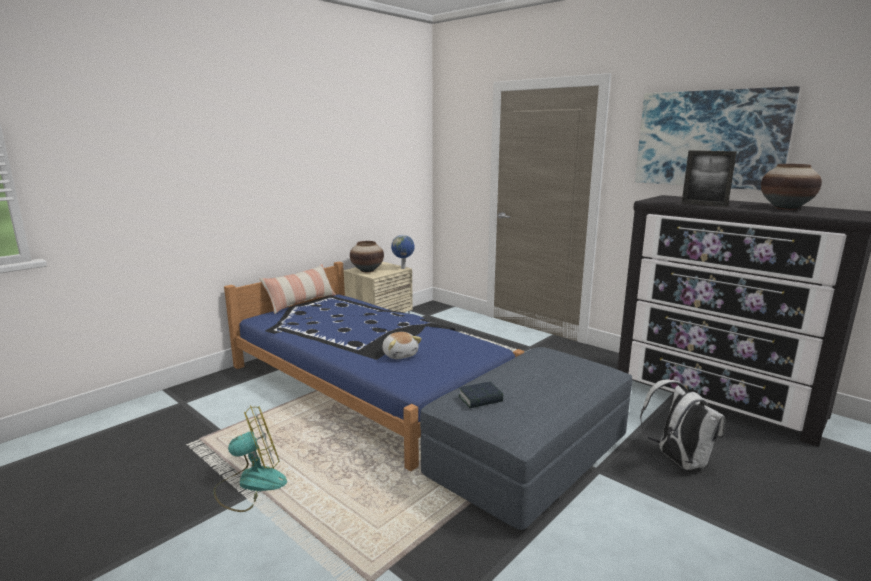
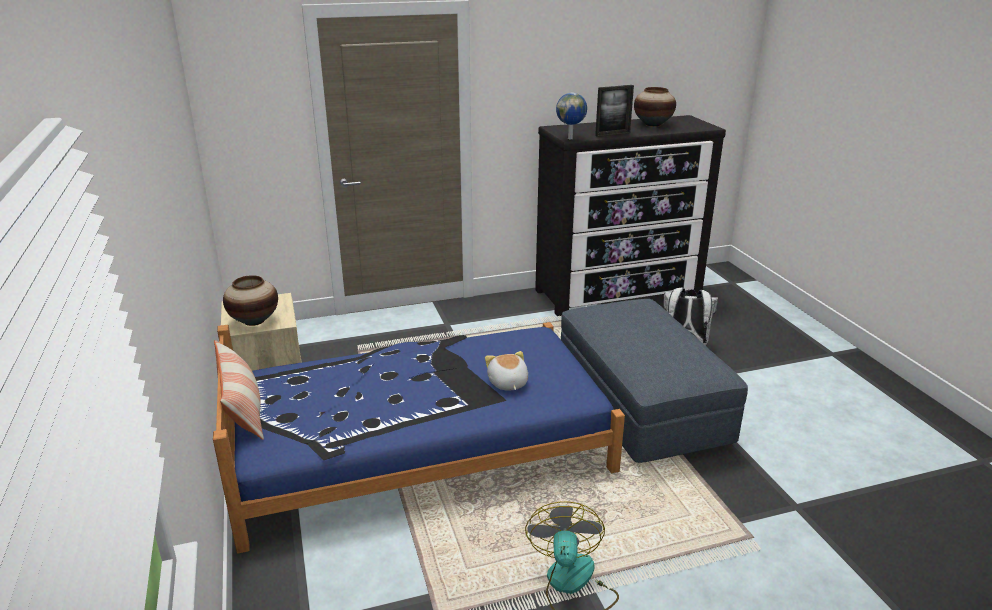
camera: 60 degrees left, 10 degrees up
plush toy [382,332,422,359] -> plush toy turned 105 degrees counterclockwise [485,351,528,390]
globe [391,235,415,269] -> globe moved to [556,93,587,139]
book [458,382,503,408] -> none
picture [635,86,800,190] -> none

